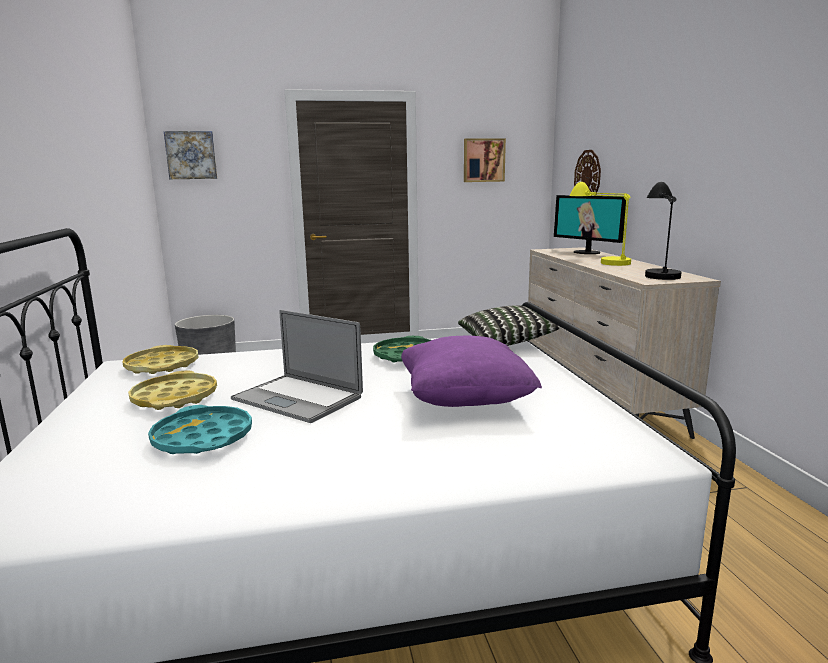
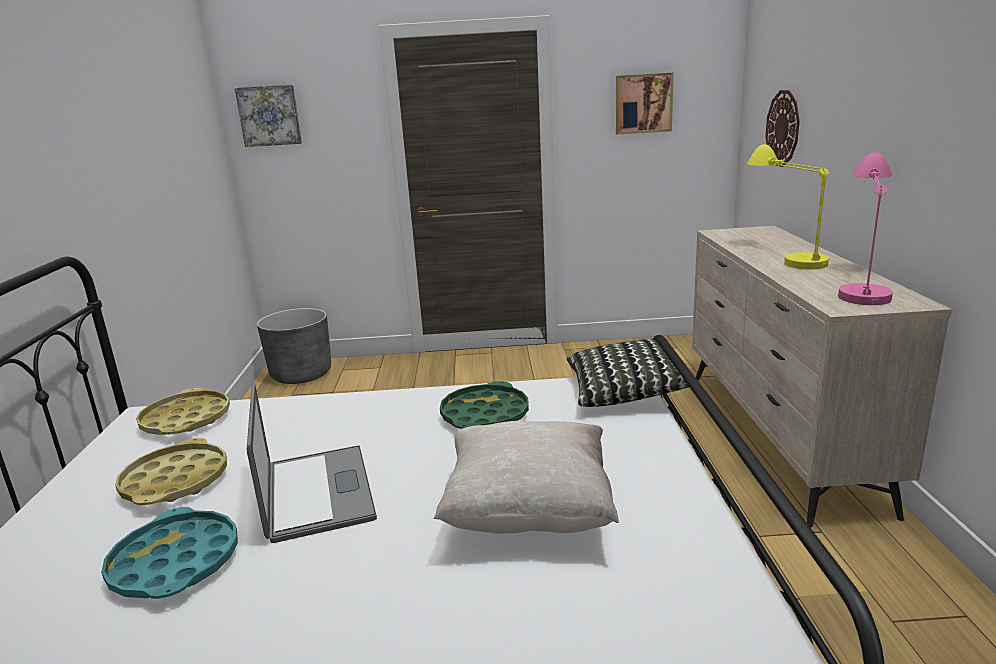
camera: 10 degrees right, 5 degrees up
laptop [231,310,363,423] -> laptop turned 150 degrees counterclockwise [247,382,377,543]
purple pillow [401,336,542,407] -> beige pillow [434,421,619,534]
monitor [554,195,626,254] -> none
black table lamp [645,182,682,280] -> pink table lamp [838,152,893,305]

